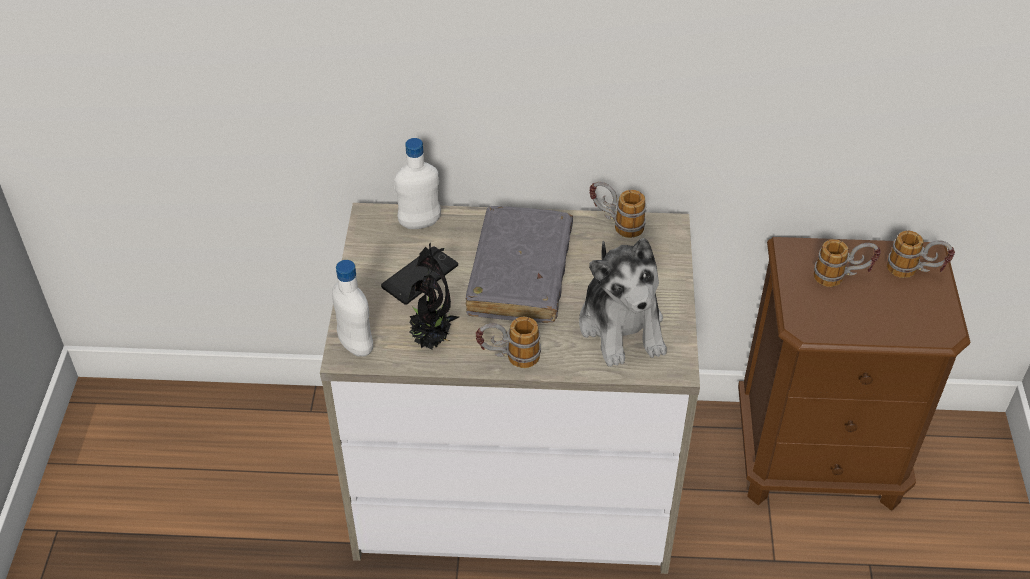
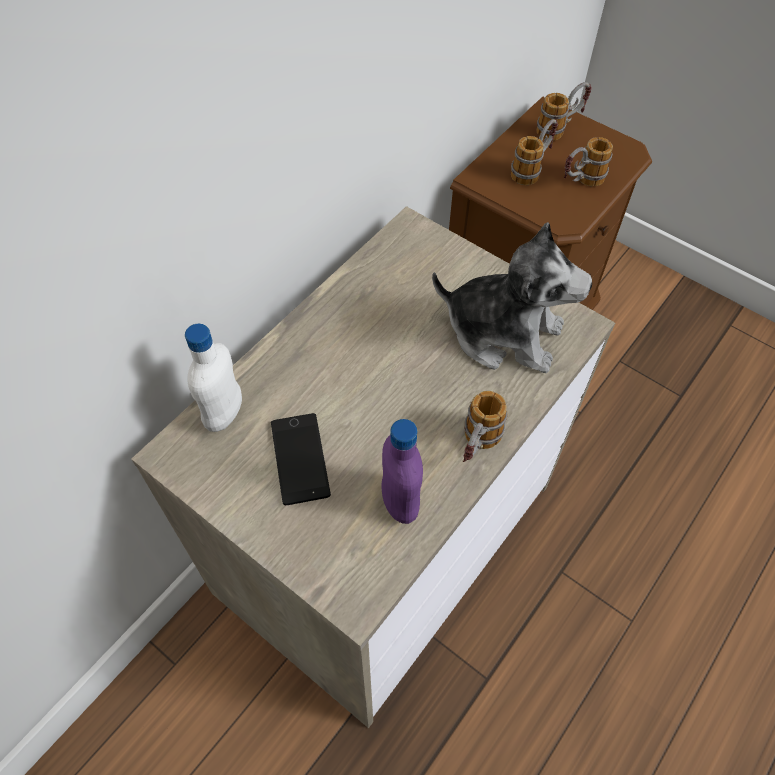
camera: 55 degrees left, 10 degrees up
white bottle [332,260,373,357] -> none
potted plant [409,242,459,350] -> purple bottle [381,419,423,524]
grey book [466,206,573,323] -> none
mug [590,182,646,238] -> mug moved to [564,137,613,186]

